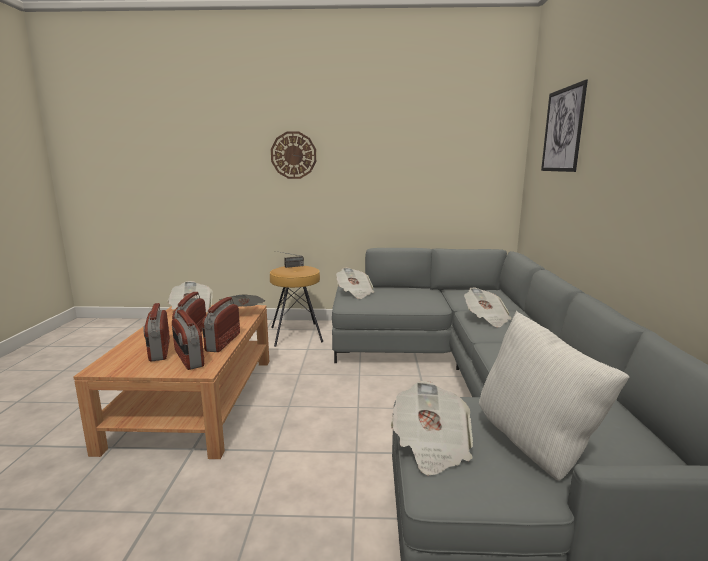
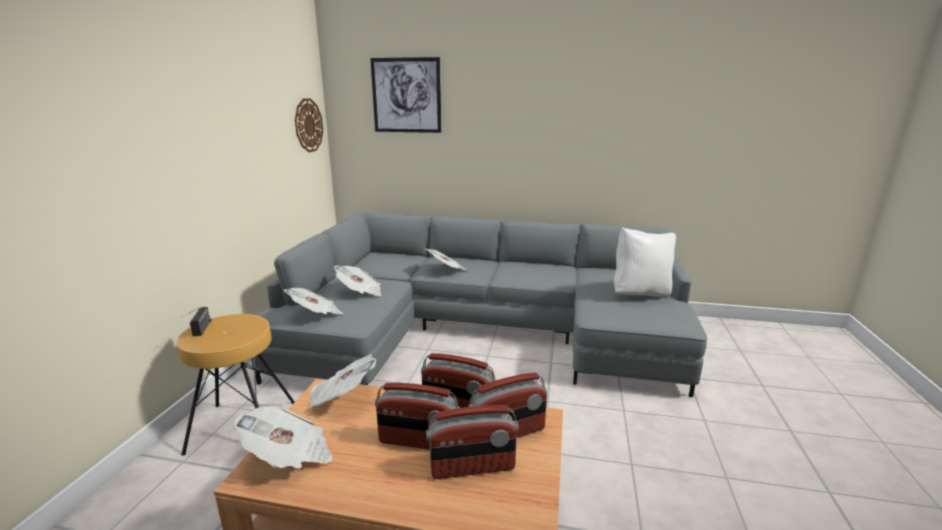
camera: 80 degrees left, 5 degrees up
wall clock [271,131,316,179] -> wall clock moved to [295,98,323,152]
newspaper [391,381,473,476] -> newspaper moved to [334,266,381,296]

